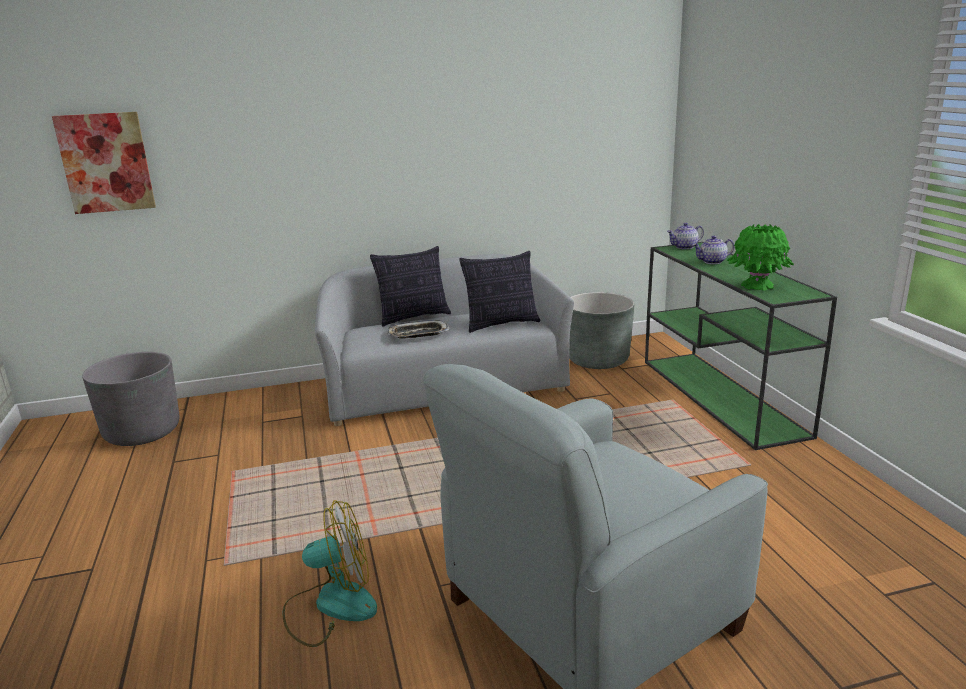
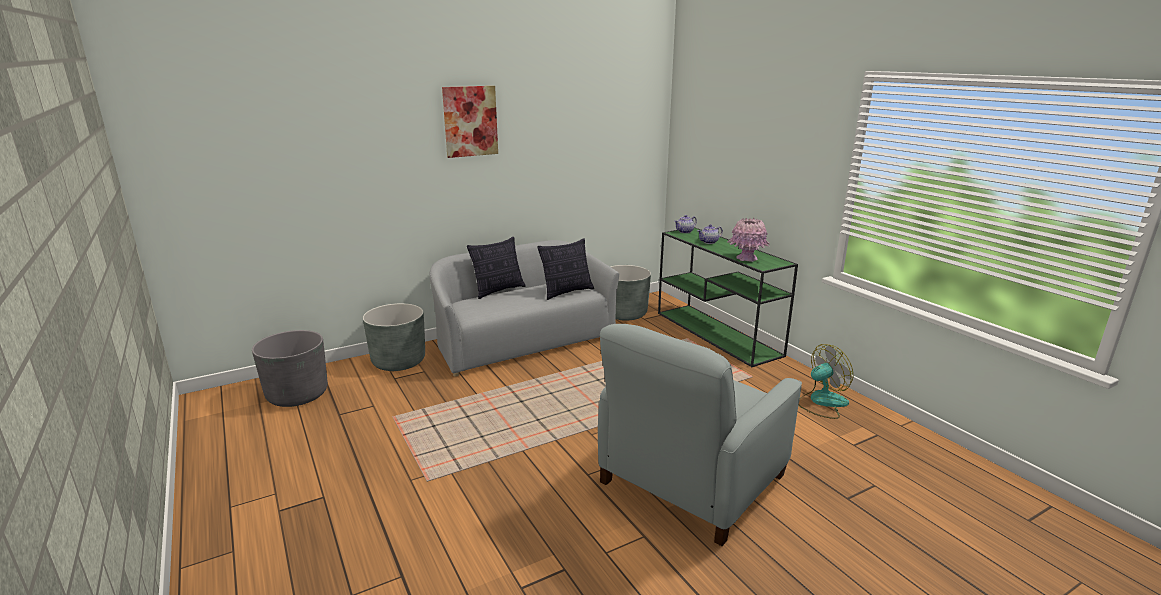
camera: 15 degrees left, 0 degrees up
picture [52,112,156,214] -> picture moved to [442,86,498,158]
fan [283,500,377,647] -> fan moved to [798,344,853,419]
tray [388,320,450,339] -> none
green vase [727,224,794,291] -> pink vase [727,218,770,262]
none -> grey planter [363,303,425,371]

